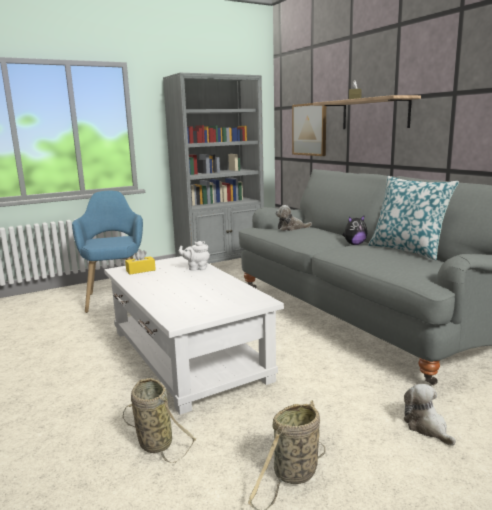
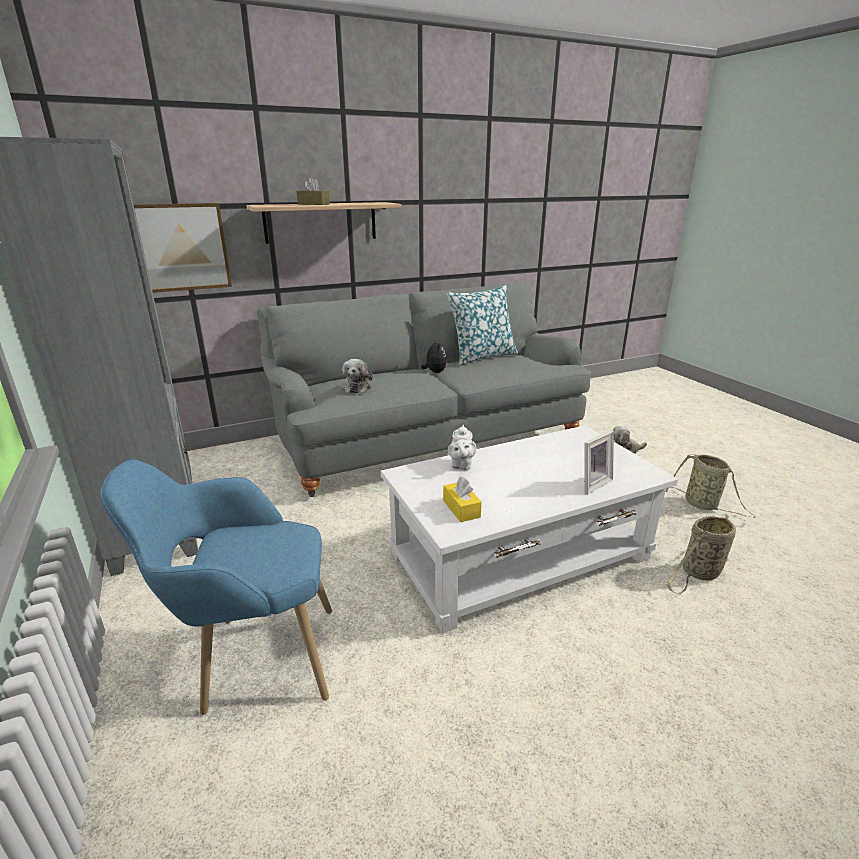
camera: 85 degrees left, 10 degrees up
none -> picture frame [584,430,614,495]

